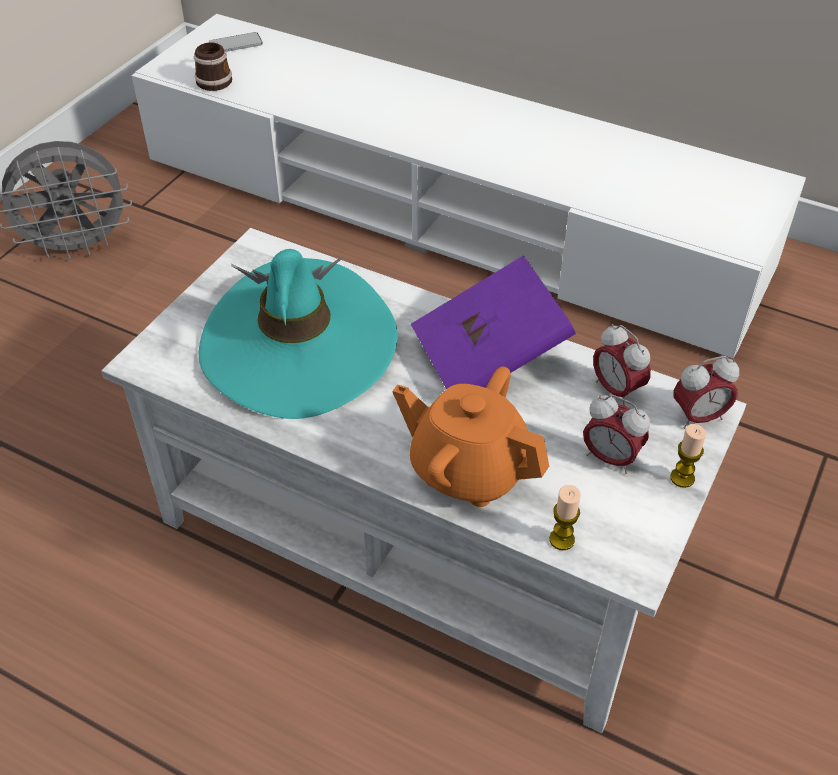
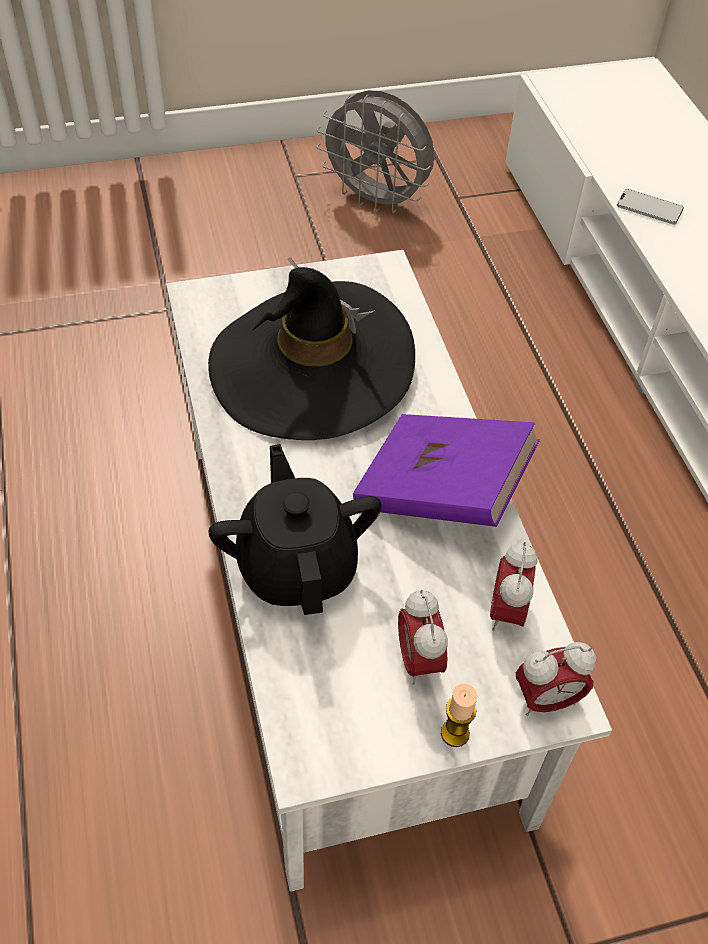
camera: 45 degrees right, 5 degrees up
mug [194,42,232,91] -> none
turquoise hat [199,249,397,419] -> black hat [208,257,415,440]
phone [209,32,263,52] -> phone moved to [617,189,684,225]
orange teapot [393,367,549,507] -> black teapot [208,444,382,615]
candle [549,485,581,550] -> none
alarm clock [674,356,739,429] -> alarm clock turned 45 degrees counterclockwise [516,642,596,716]

